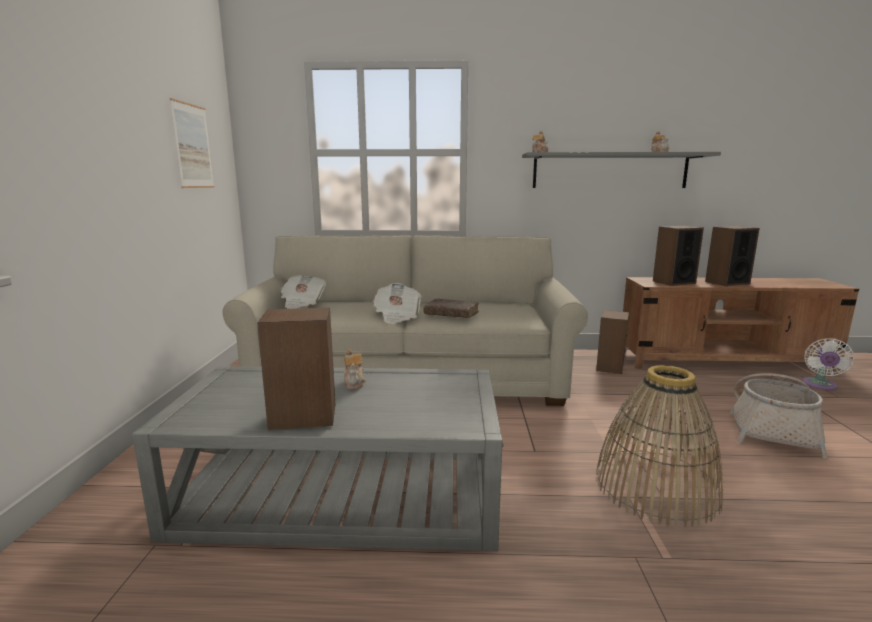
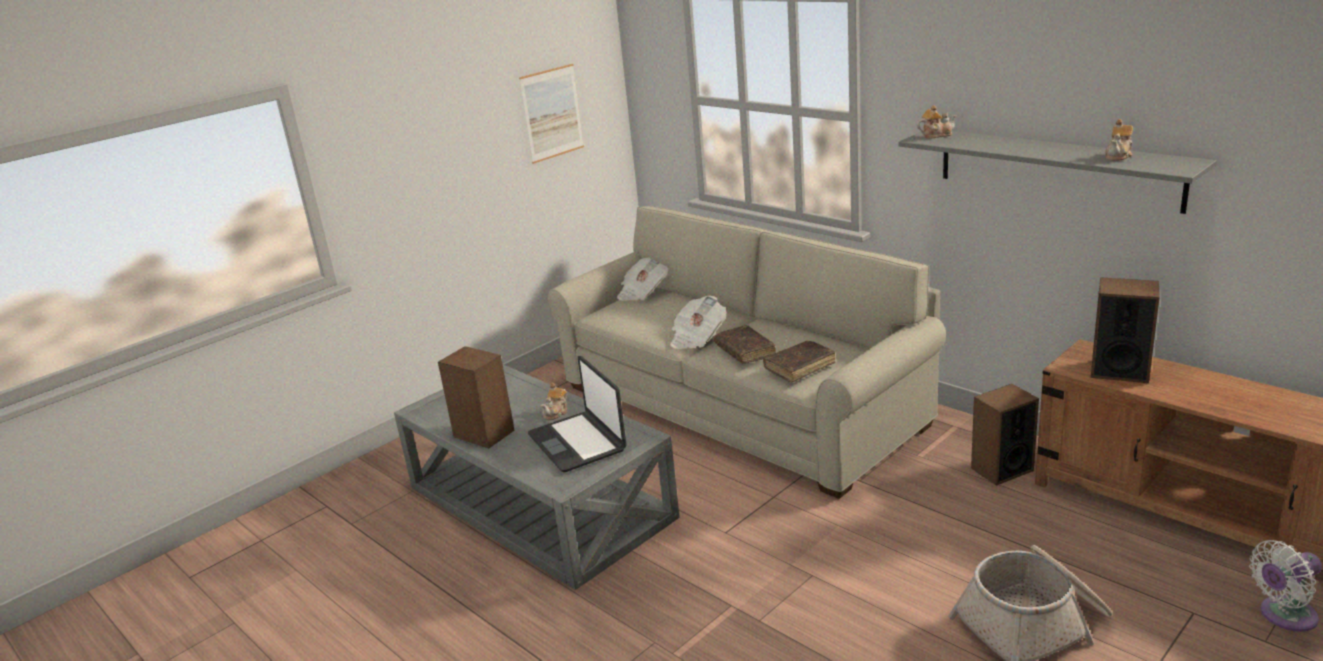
camera: 45 degrees right, 10 degrees up
basket [595,365,723,527] -> none
speaker [705,226,760,286] -> none
none -> laptop [528,356,627,472]
none -> brown book [763,341,836,382]

